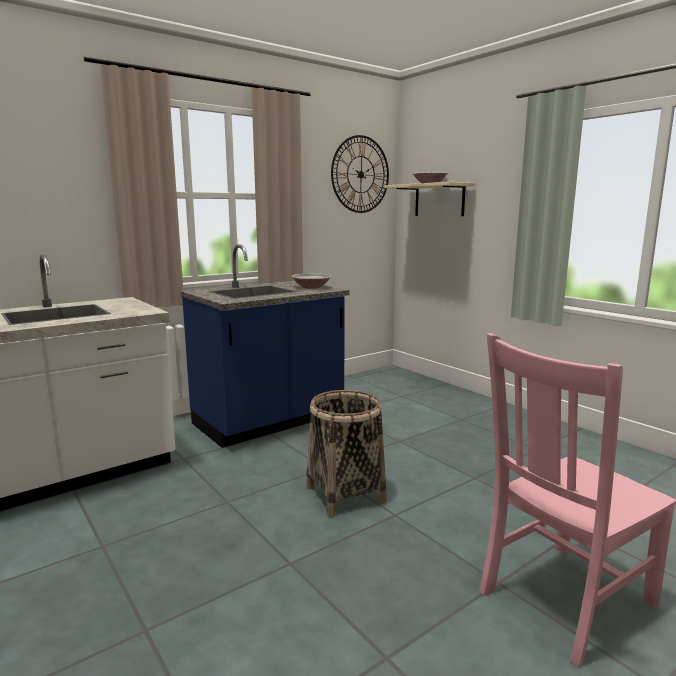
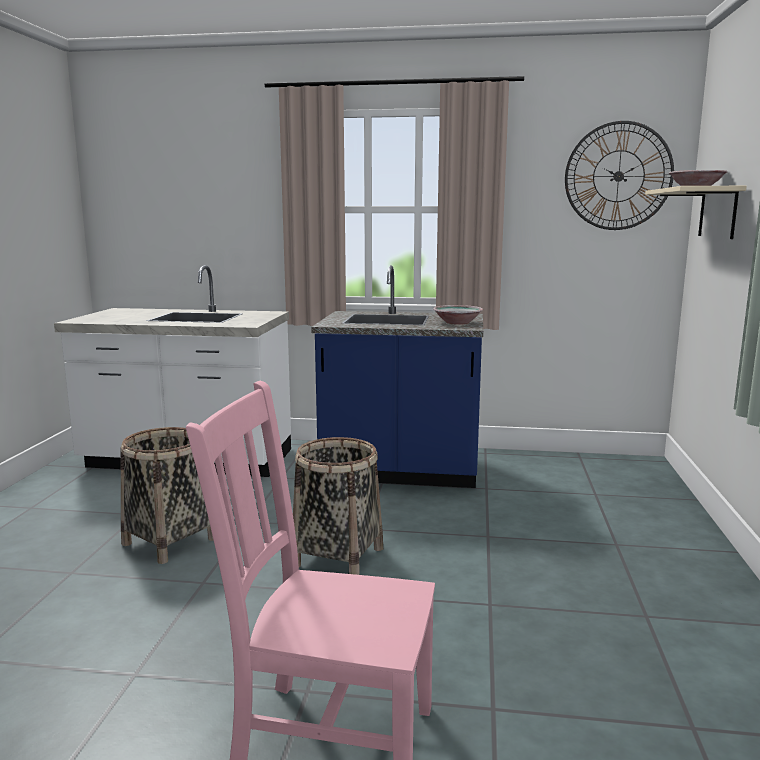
camera: 45 degrees right, 0 degrees up
none -> basket [121,427,214,564]

